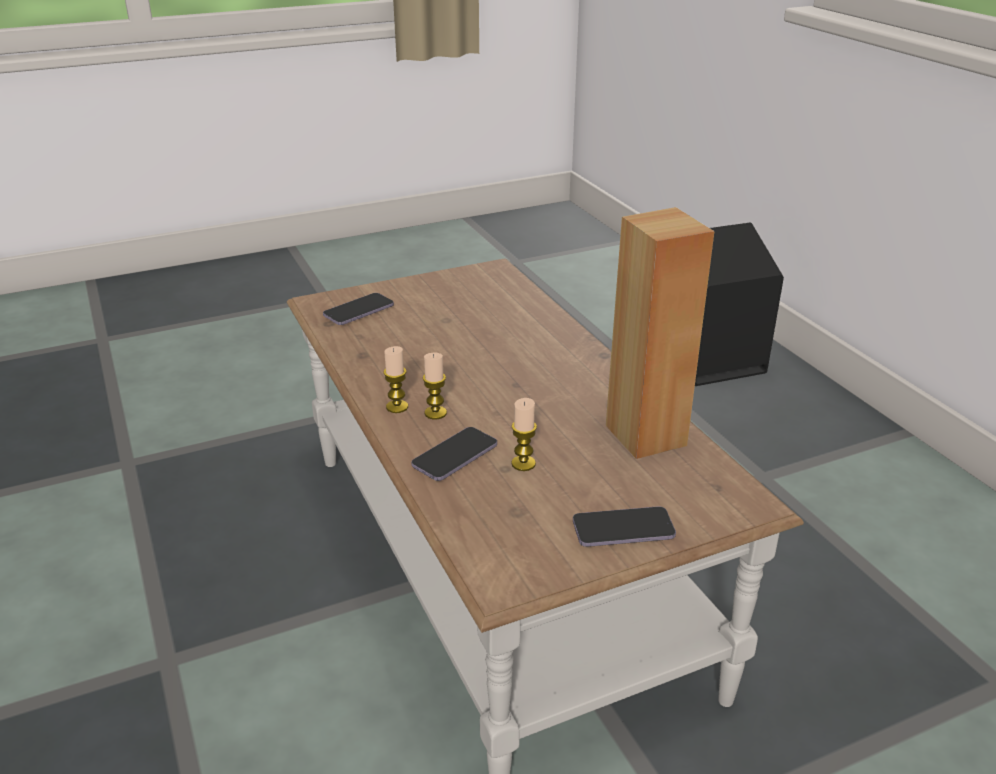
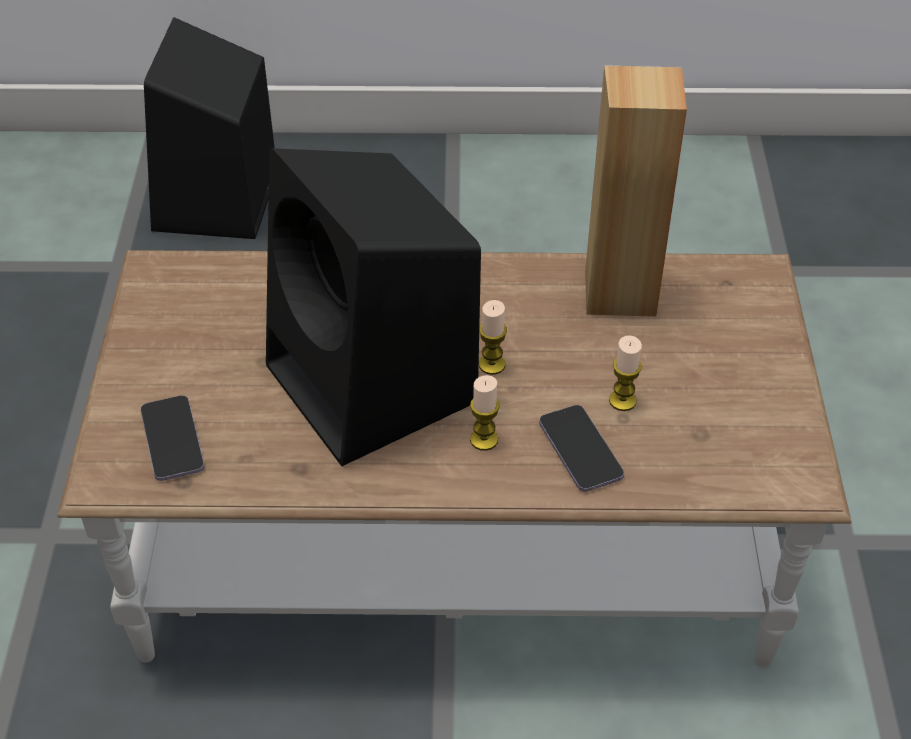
camera: 65 degrees left, 15 degrees up
candle [383,346,408,413] -> candle moved to [479,300,507,375]
phone [573,506,676,547] -> none
none -> black speaker [266,148,481,466]

